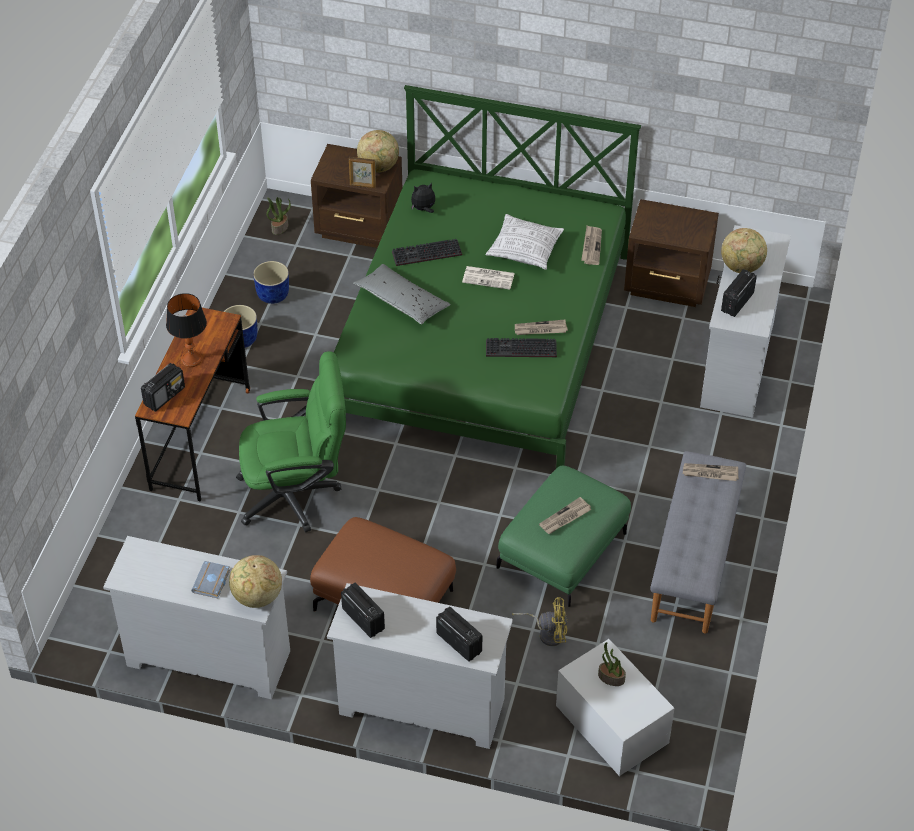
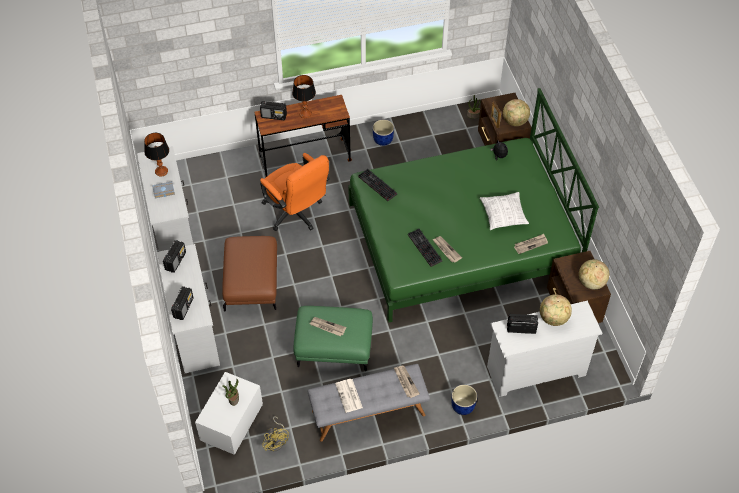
camera: 60 degrees right, 5 degrees up
globe [229,555,282,608] -> globe moved to [579,259,609,289]
green office chair [236,351,346,533] -> orange office chair [260,153,330,231]
blue planter [253,261,289,304] -> blue planter moved to [452,385,477,415]
grey pillow [353,264,451,324] -> none
keyboard [392,239,462,266] -> keyboard moved to [358,169,397,201]
newspaper [462,266,515,290] -> newspaper moved to [335,379,363,413]
yellow fan [512,597,567,646] -> yellow fan moved to [262,416,289,451]
none -> table lamp [144,133,169,177]

